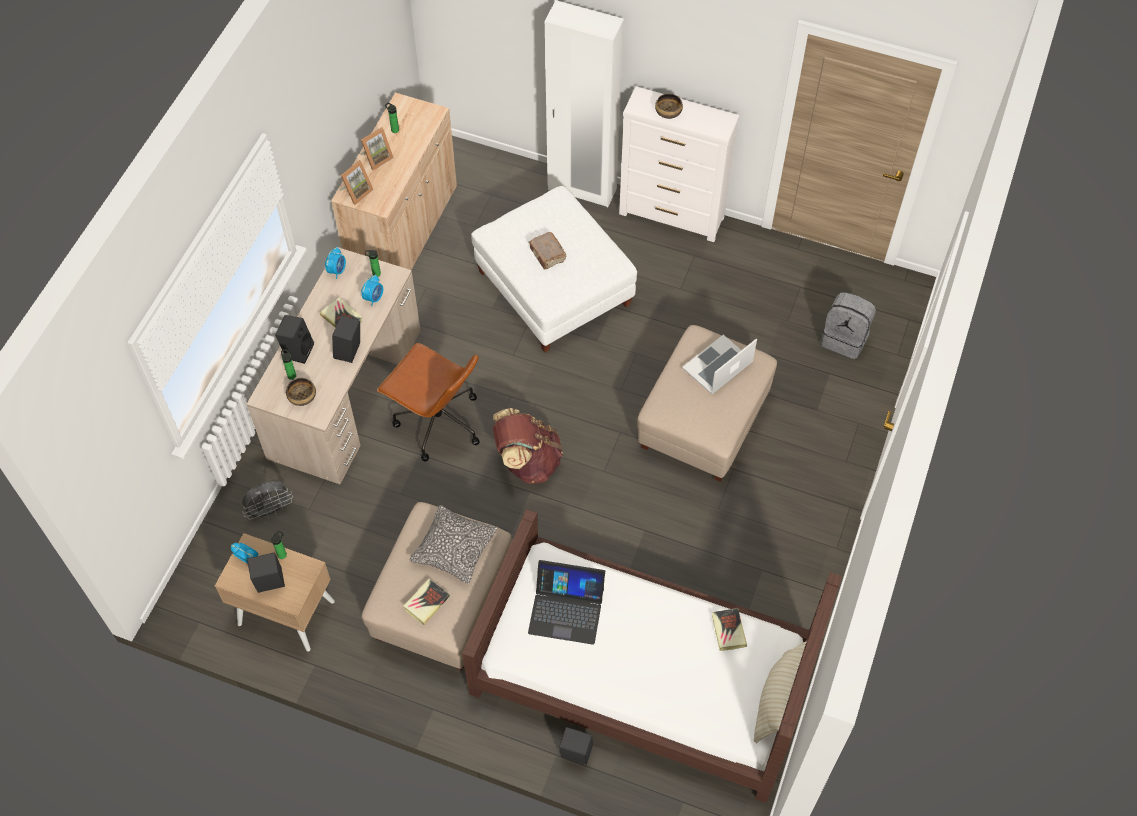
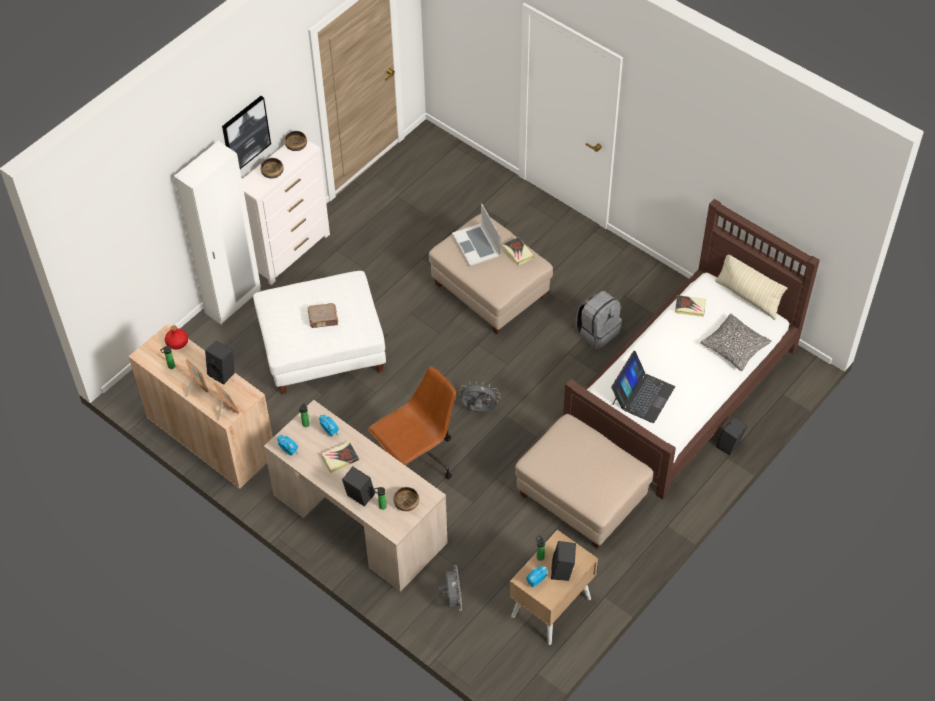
camera: 70 degrees left, 5 degrees down
black speaker [332,315,360,363] -> black speaker moved to [205,341,234,385]
book [403,579,450,625] -> book moved to [503,237,534,266]
pillow [410,505,497,584] -> pillow moved to [700,314,771,371]
brown backpack [492,408,563,484] -> grey fan [459,381,499,412]
grey backpack [821,292,876,359] -> grey backpack moved to [576,291,622,349]
none -> red bottle [165,325,188,350]
none -> picture [222,96,271,169]
none -> bowl [284,131,307,151]

